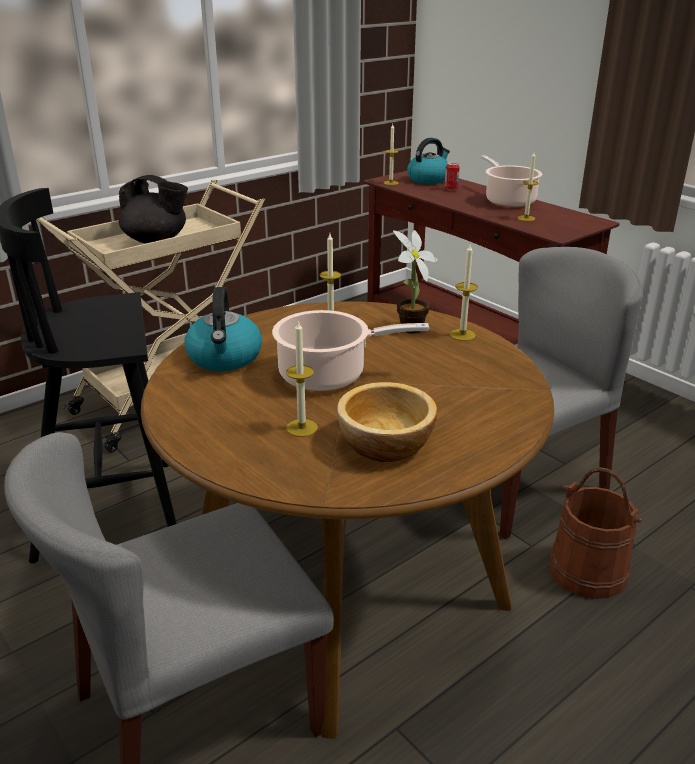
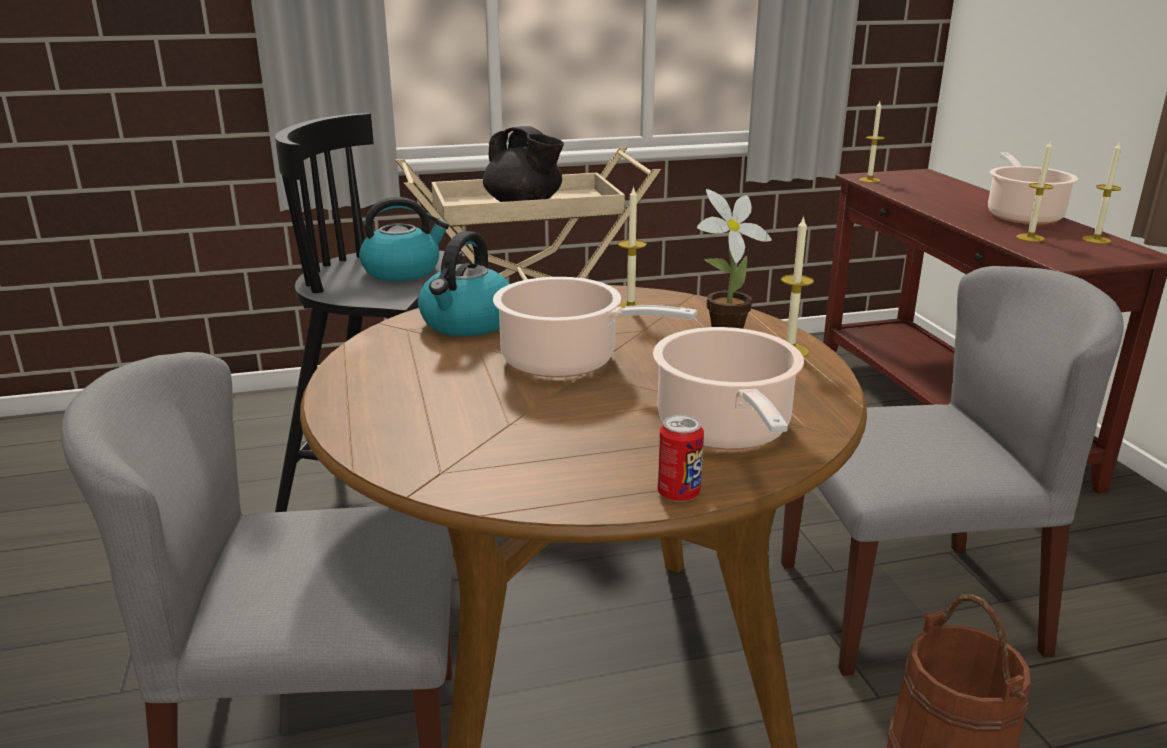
camera: 25 degrees right, 5 degrees down
candle [286,321,318,437] -> candle moved to [1082,141,1121,244]
bowl [337,382,437,462] -> none
kettle [407,138,450,184] -> kettle moved to [359,197,449,281]
can [445,162,460,190] -> can moved to [658,415,704,502]
none -> cooking pot [653,327,804,450]

